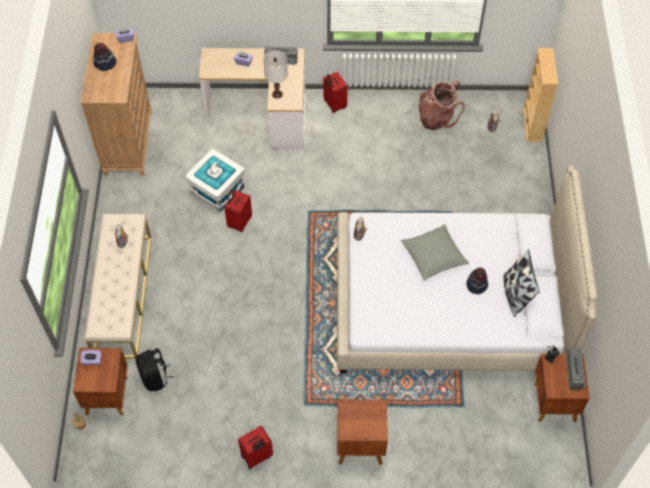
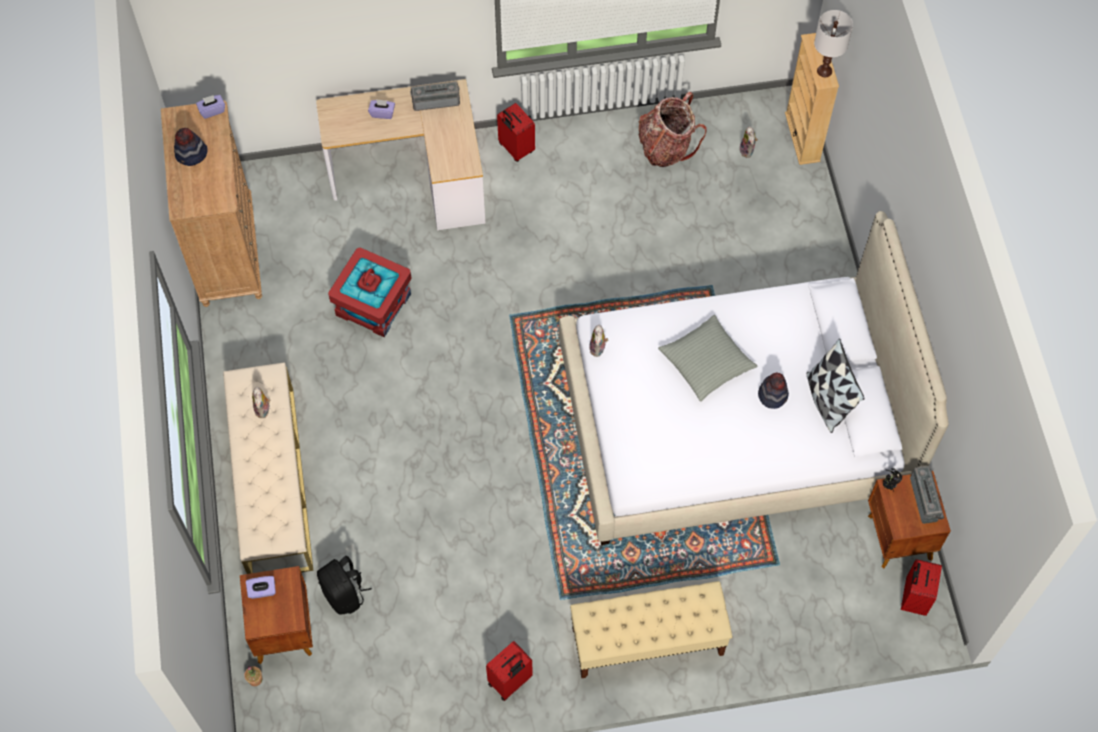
camera: 10 degrees left, 5 degrees up
white storage box [186,149,245,212] -> red storage box [328,247,412,337]
red suitcase [224,189,252,232] -> red suitcase moved to [901,559,942,616]
white table lamp [264,50,288,99] -> white table lamp moved to [814,10,853,77]
brown nightstand [337,400,388,465] -> beige bench [570,581,732,679]

